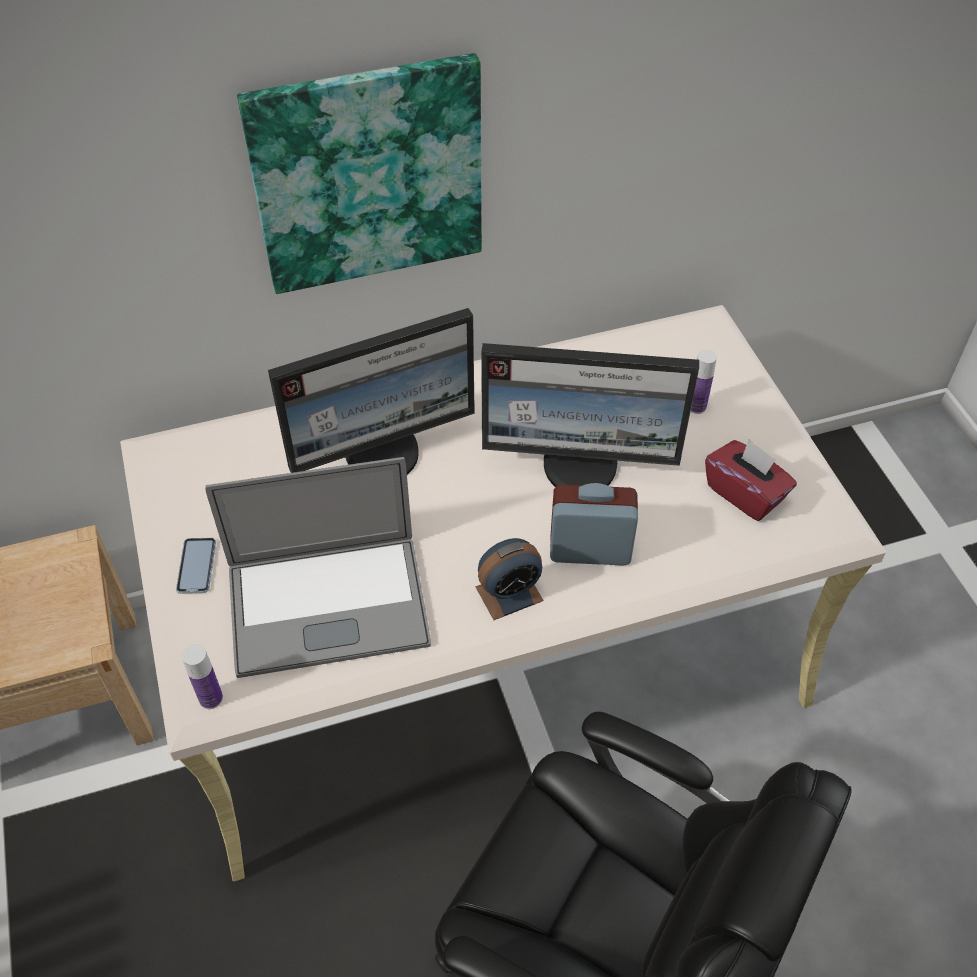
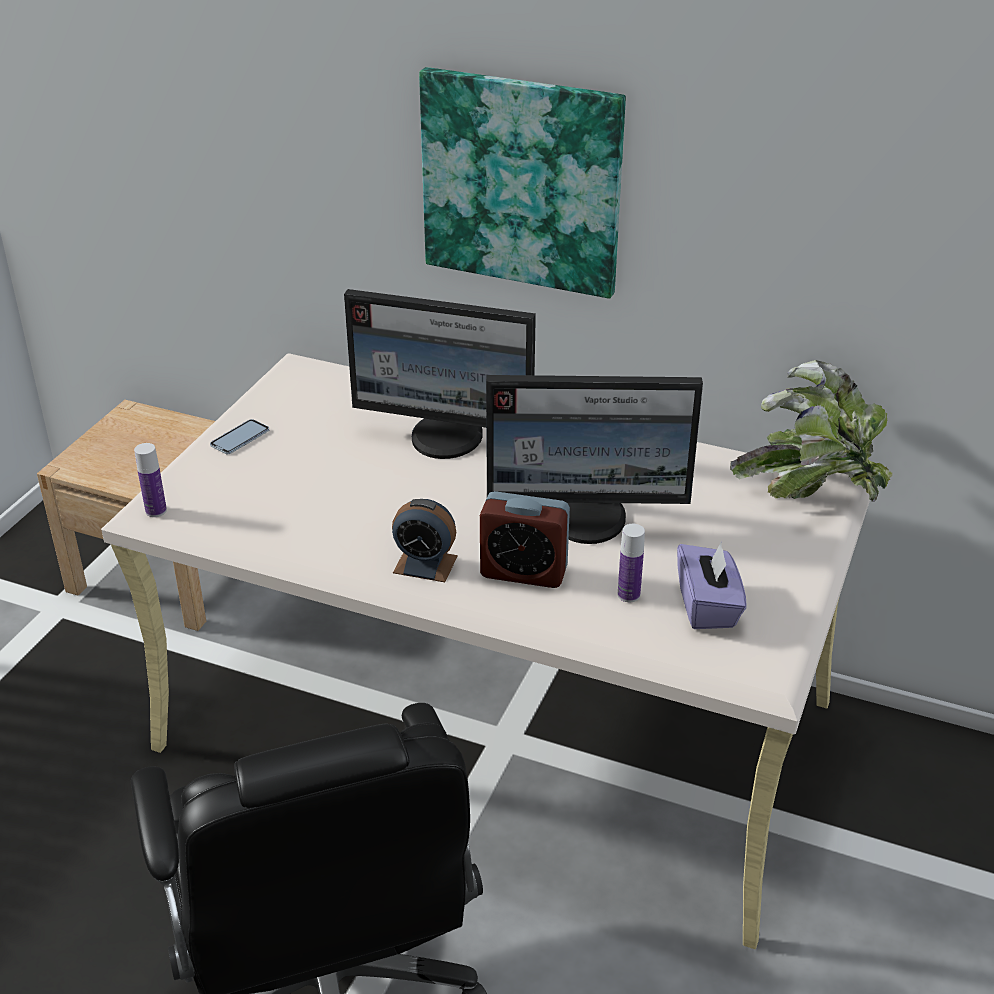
camera: 40 degrees right, 15 degrees down
laptop [205,457,431,678] -> none
monitor [481,343,699,487] -> monitor turned 45 degrees counterclockwise [486,375,703,544]
alarm clock [550,483,638,566] -> alarm clock turned 150 degrees clockwise [480,491,570,588]
bottle [691,349,717,414] -> bottle moved to [618,524,645,602]
red tissue box [705,439,797,521] -> purple tissue box [677,541,747,629]
none -> potted plant [730,360,893,502]

